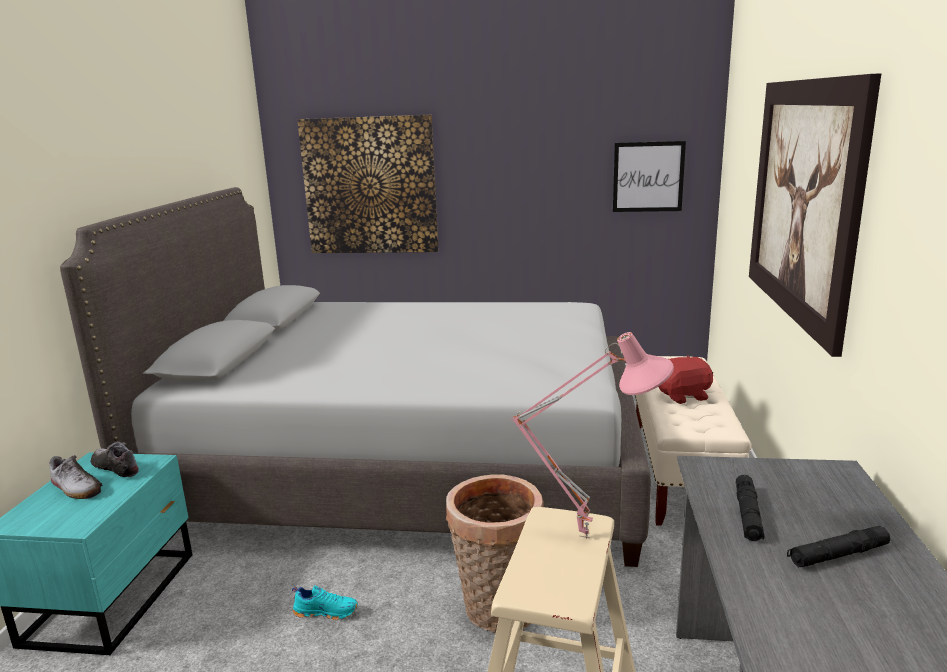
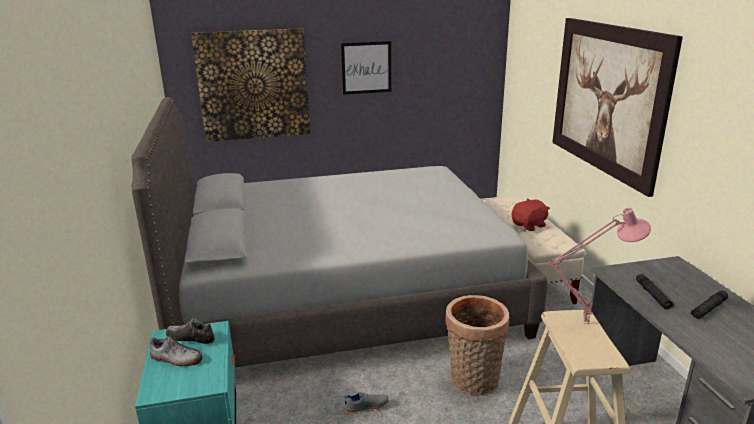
camera: 20 degrees left, 5 degrees up
turquoise shoe [292,585,358,620] -> grey shoe [343,392,389,415]
picture [613,141,686,212] -> picture moved to [341,41,391,95]

